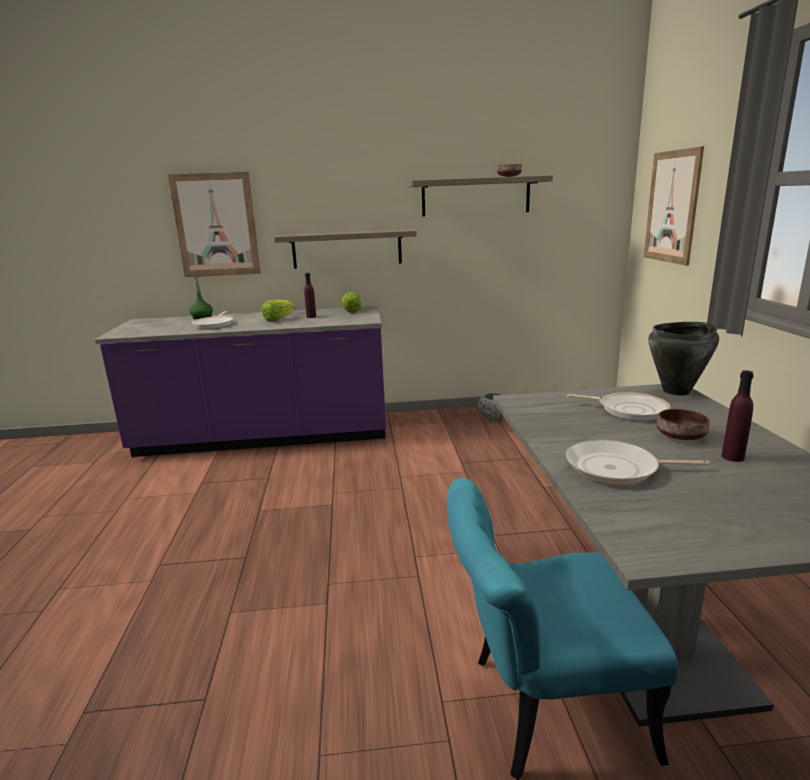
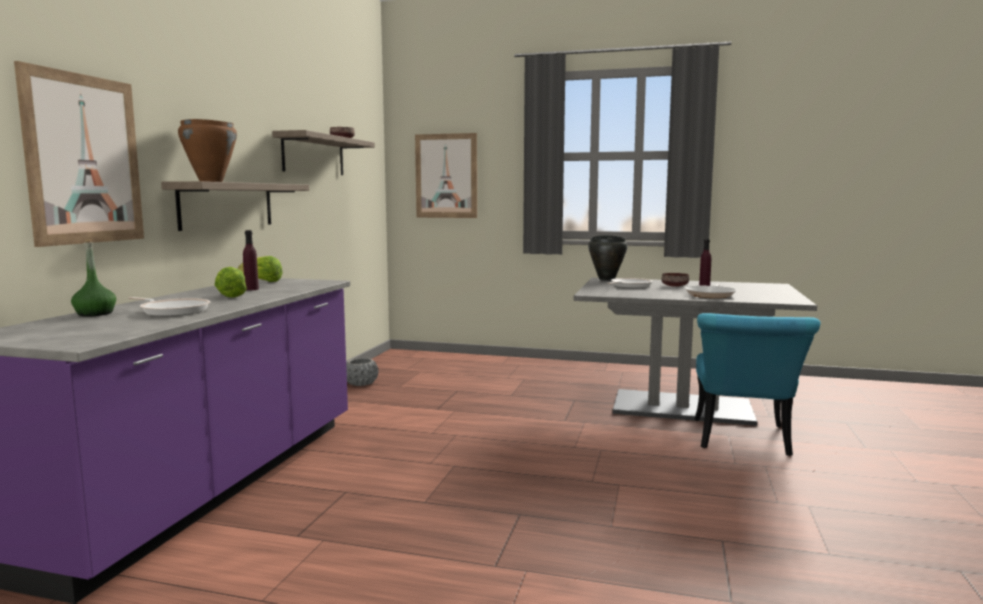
camera: 70 degrees left, 10 degrees down
none -> brown cooking pot [178,119,237,182]

